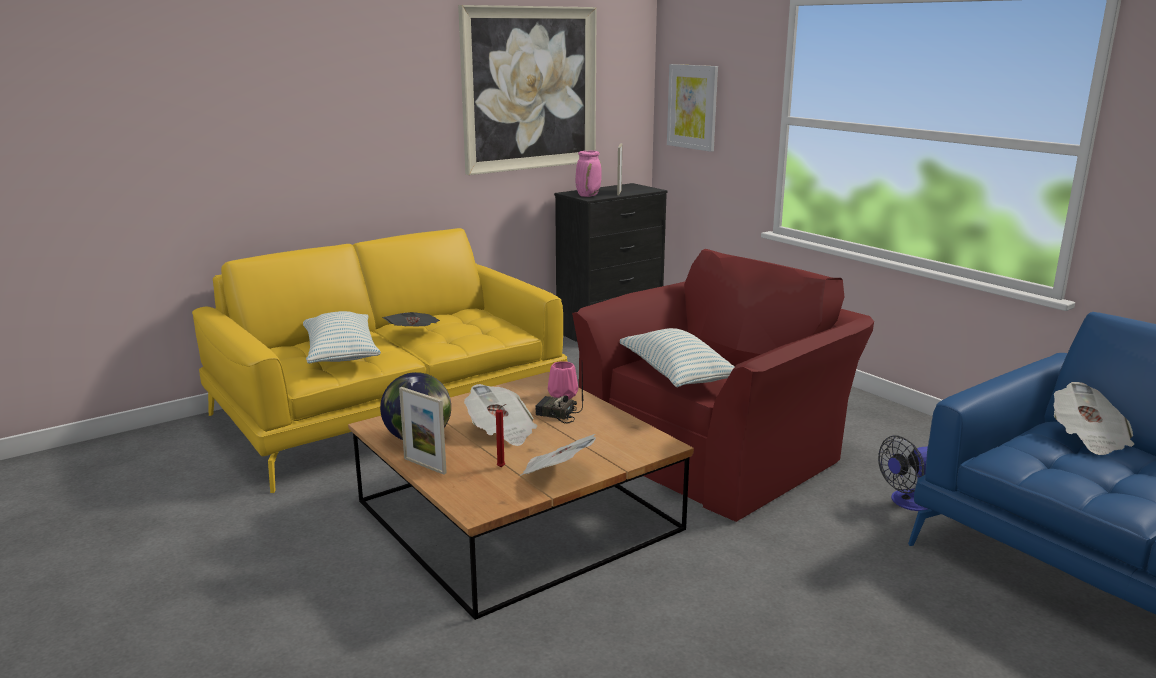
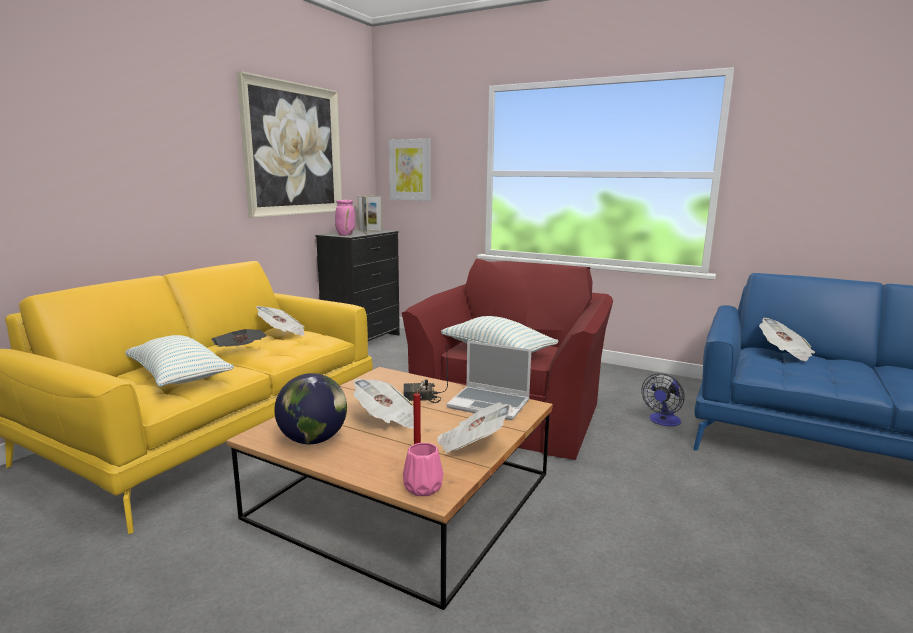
camera: 25 degrees left, 5 degrees down
picture frame [399,387,447,475] -> picture frame moved to [357,196,382,231]
pink vase [548,361,578,399] -> pink vase moved to [403,443,443,496]
none -> newspaper [256,306,305,336]
none -> laptop [447,341,532,420]

